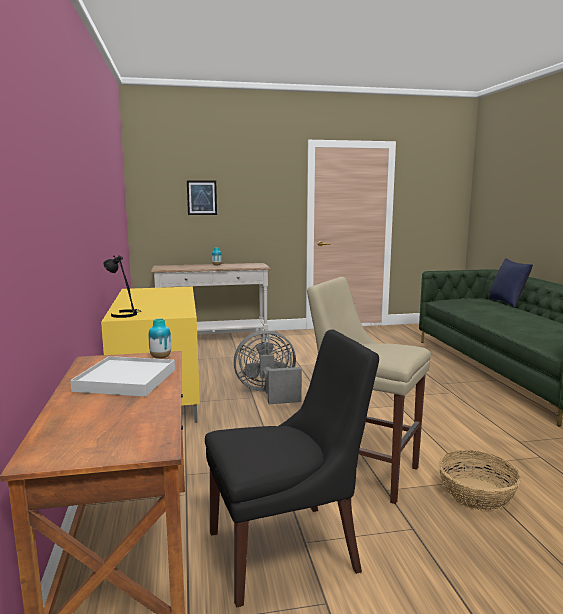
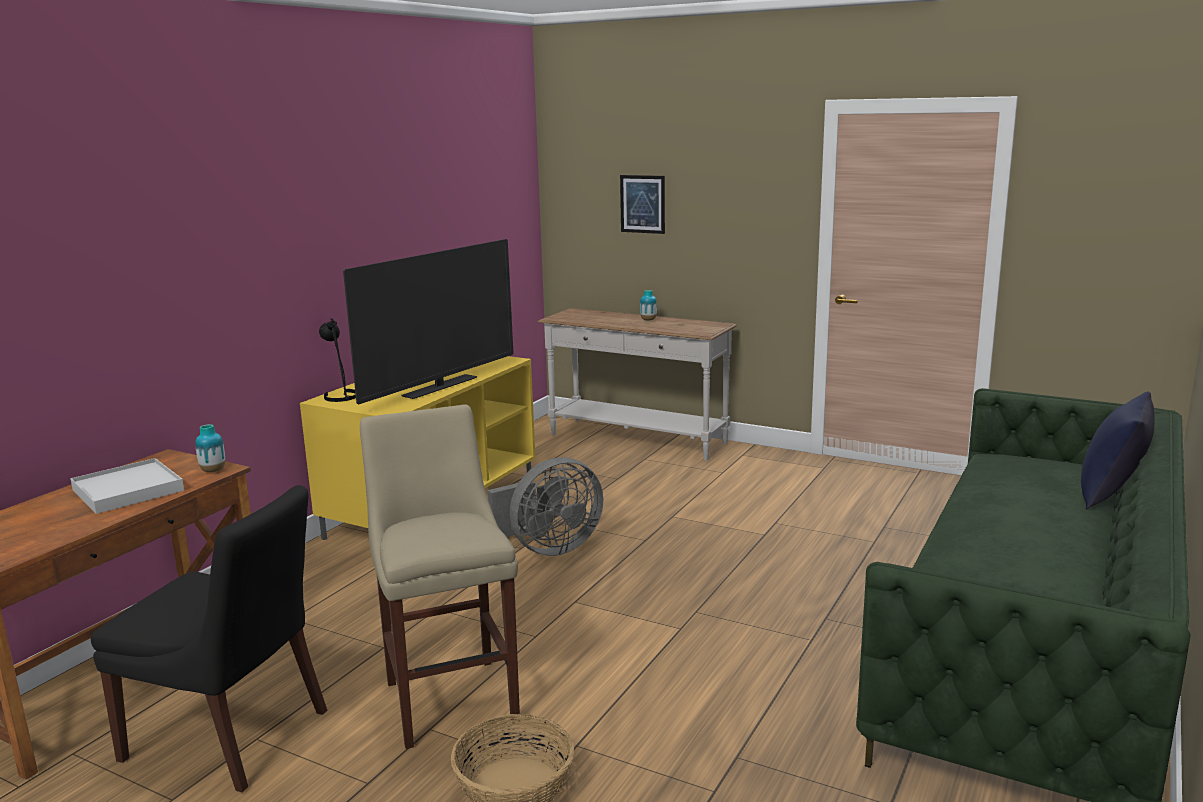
camera: 40 degrees right, 5 degrees up
grey fan [234,330,302,404] -> grey fan turned 120 degrees clockwise [488,457,603,556]
none -> television [343,239,513,404]

